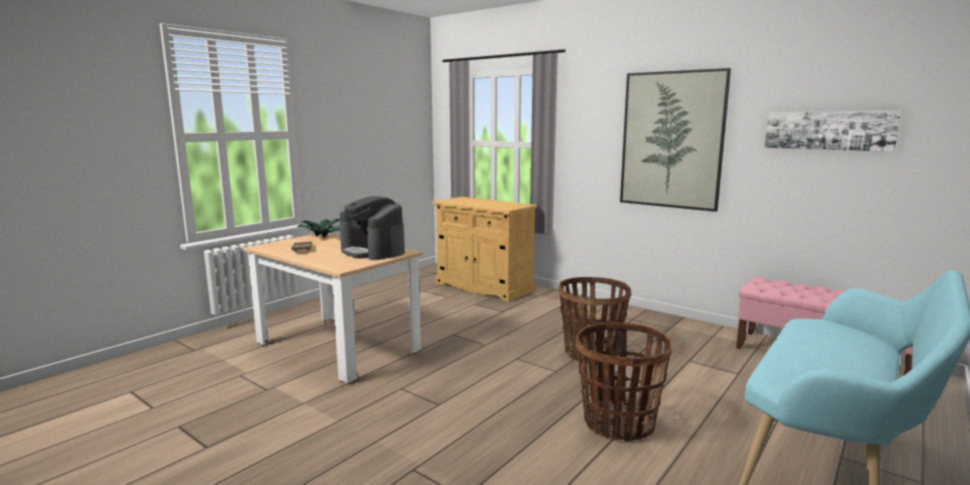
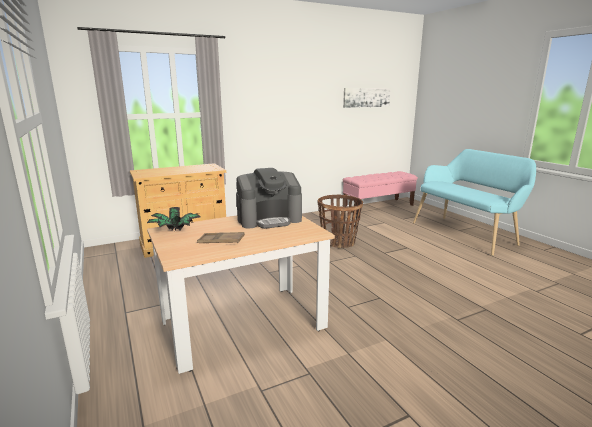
camera: 65 degrees left, 5 degrees up
basket [576,322,673,442] -> none
picture [620,68,731,212] -> none

